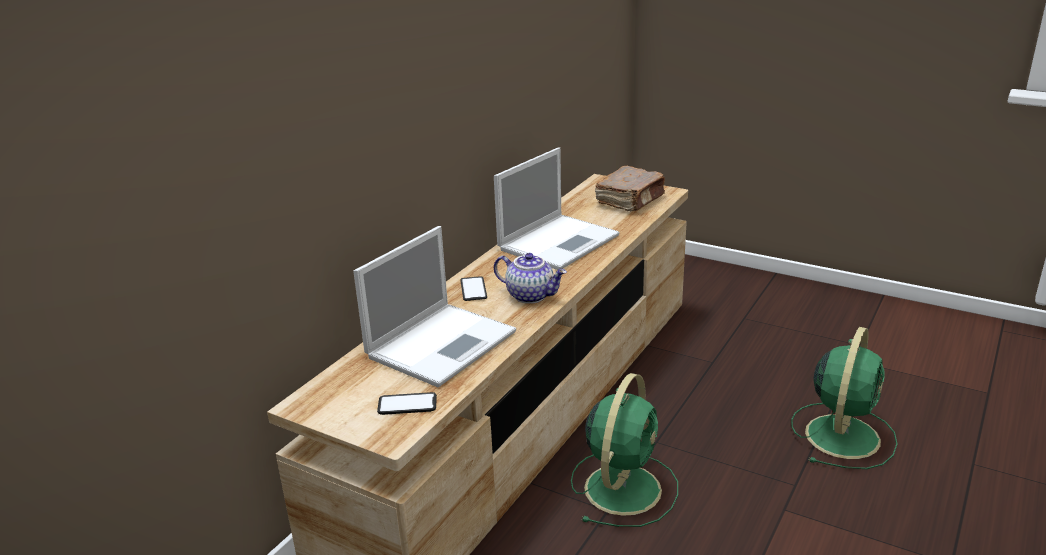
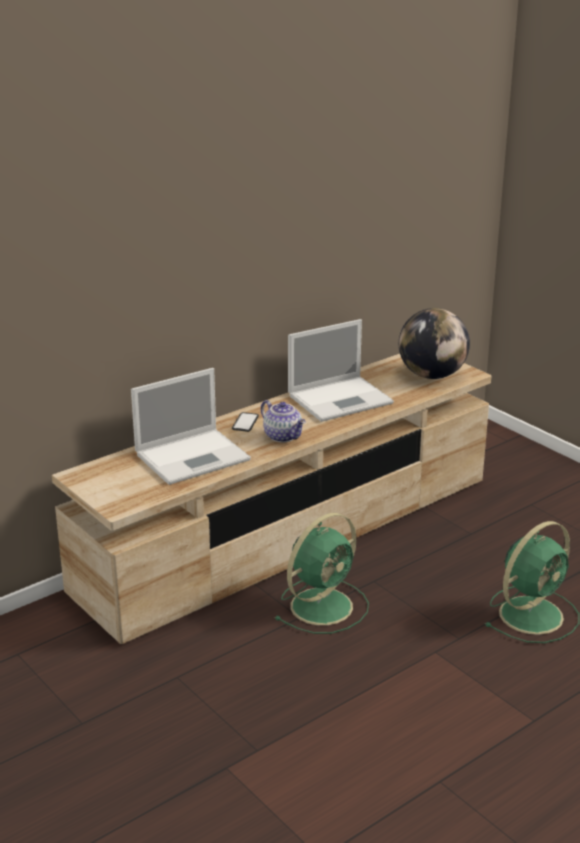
camera: 20 degrees right, 0 degrees up
phone [377,392,437,415] -> none
brown book [595,166,665,211] -> globe [399,308,470,379]

